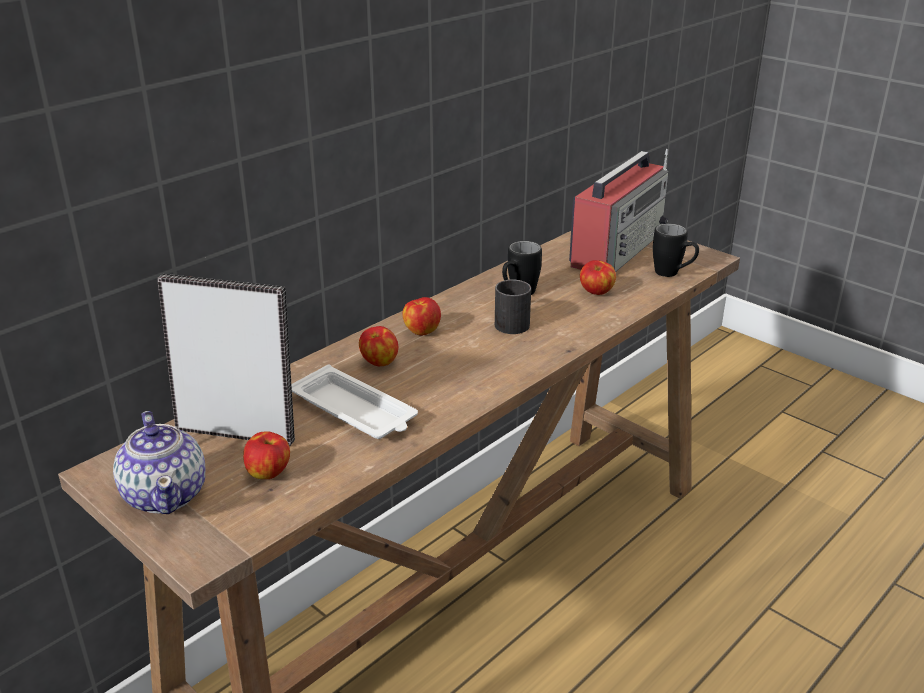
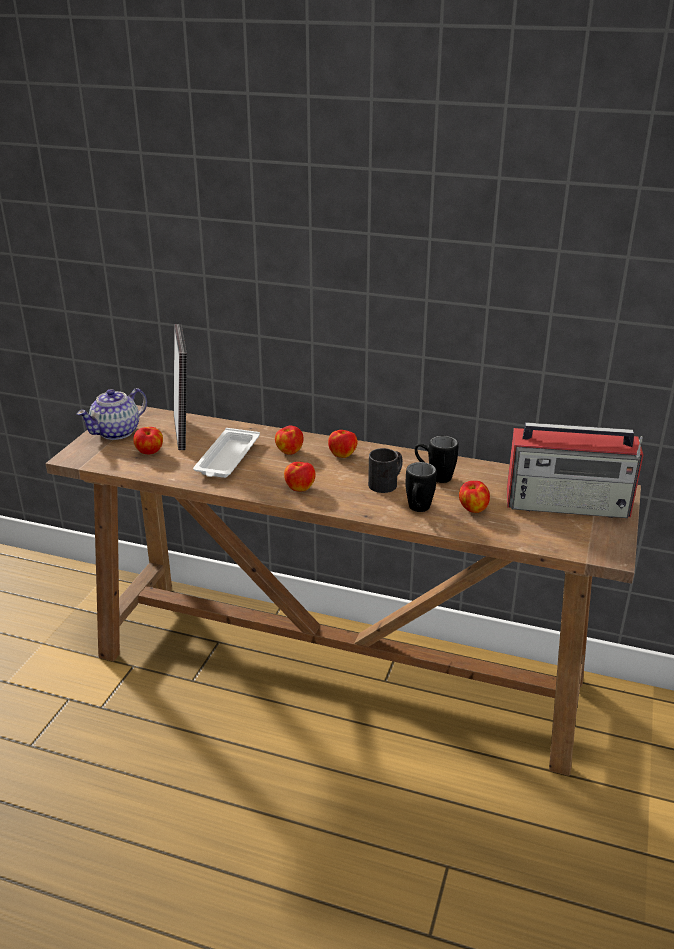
camera: 65 degrees right, 0 degrees up
black mug [653,224,699,277] -> black mug moved to [405,462,437,512]
none -> apple [284,462,316,491]

